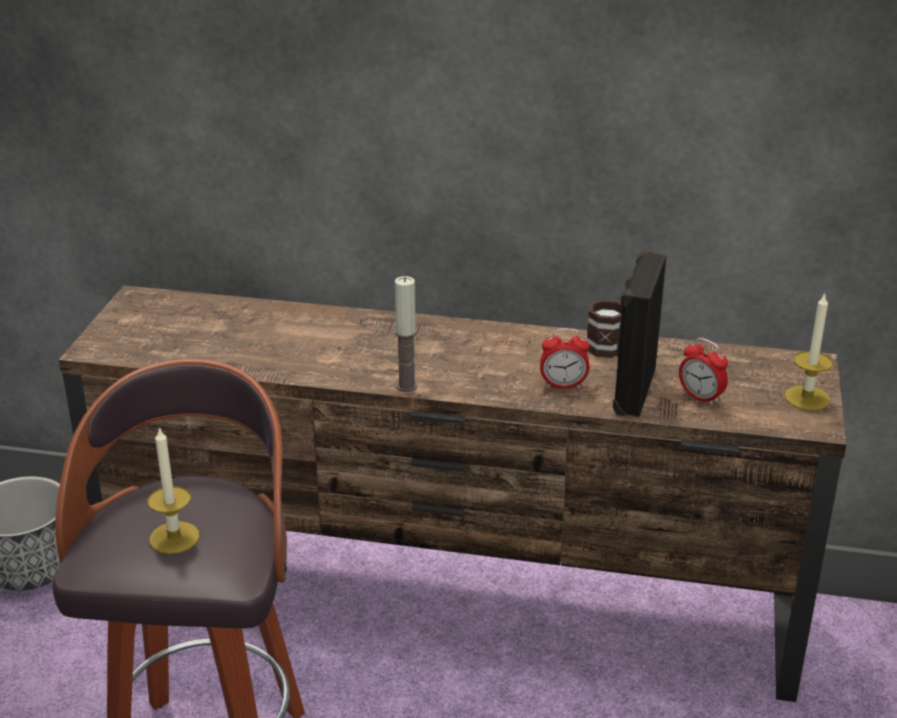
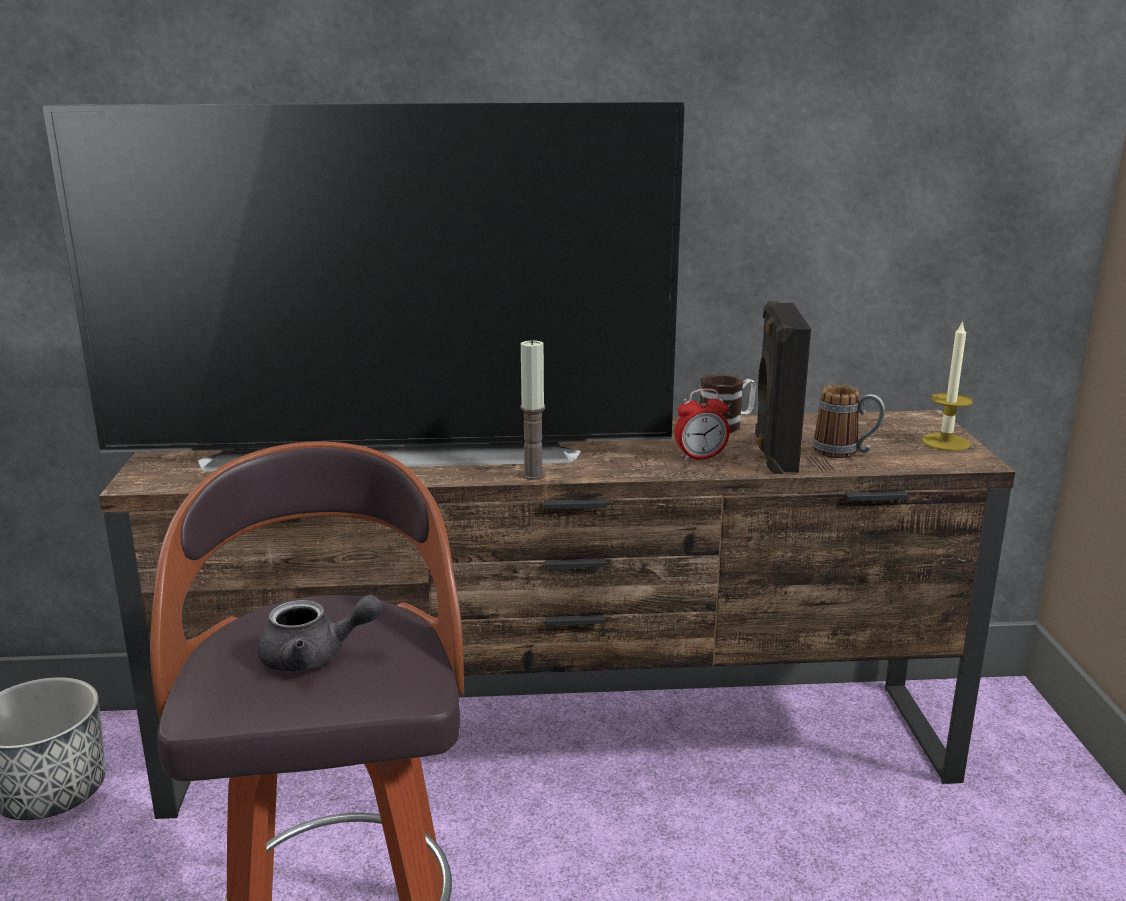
camera: 15 degrees left, 10 degrees down
candle [148,426,199,554] -> grey teapot [258,595,383,672]
alarm clock [679,338,728,406] -> mug [812,385,885,458]
none -> television [42,102,685,472]

